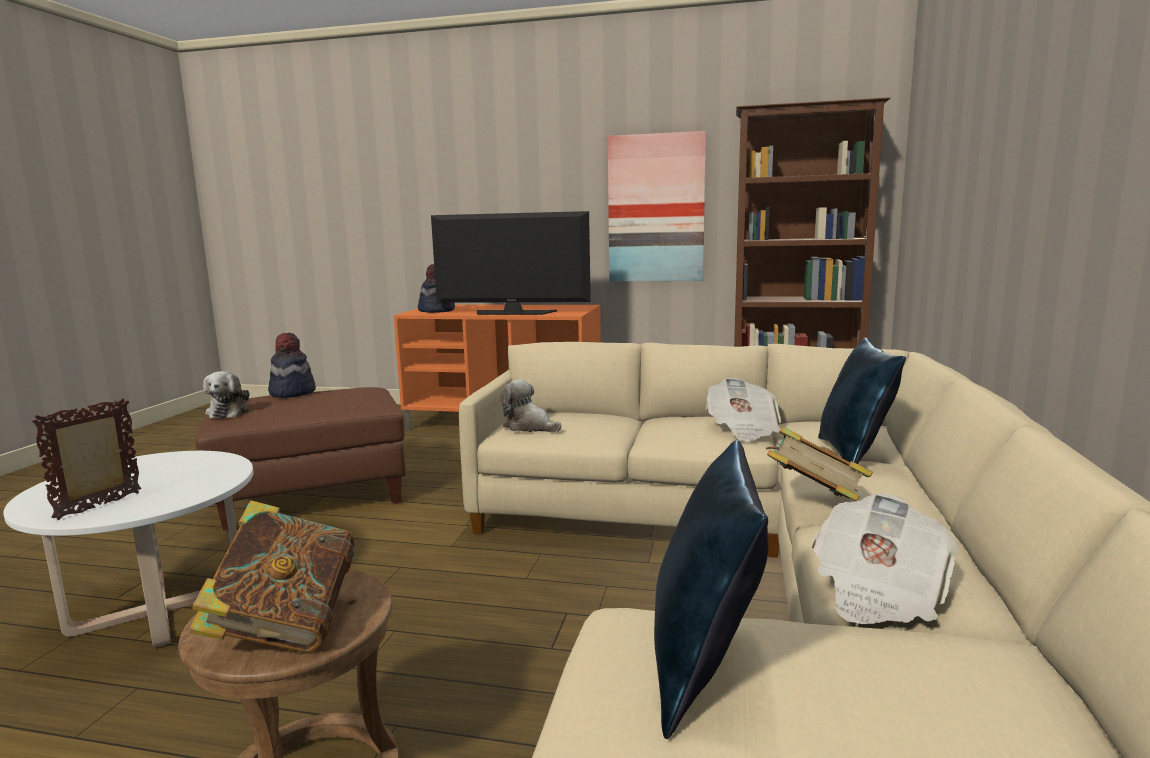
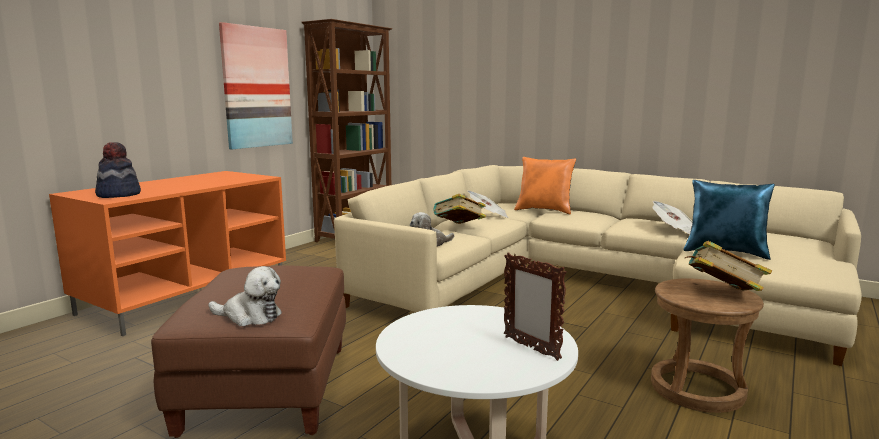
camera: 70 degrees left, 0 degrees up
hat [268,333,316,398] -> none
television [431,211,591,315] -> none
book [766,426,873,501] -> book moved to [433,194,486,224]
blue pillow [818,337,906,464] -> orange pillow [514,157,576,214]

